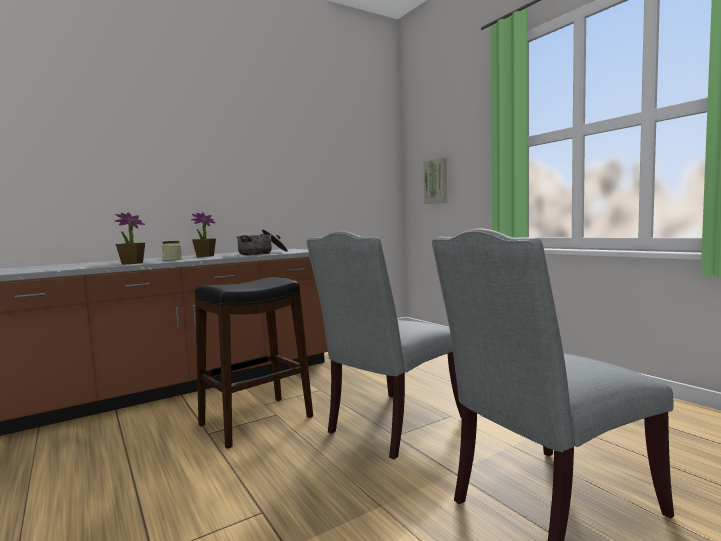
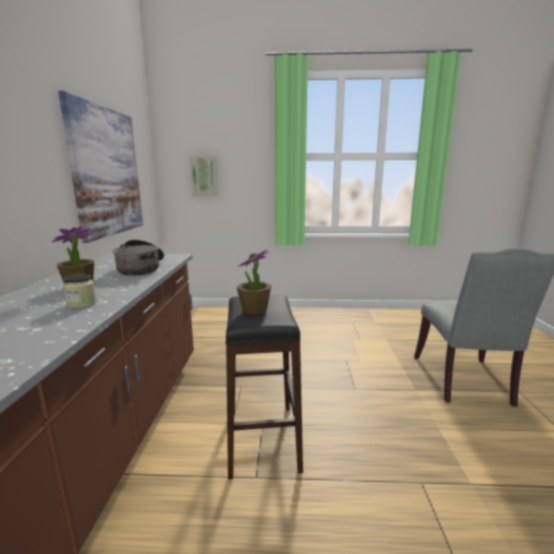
camera: 55 degrees left, 10 degrees up
potted plant [114,212,145,264] -> potted plant moved to [237,250,271,314]
grey chair [307,231,462,459] -> none
none -> picture [58,91,143,243]

